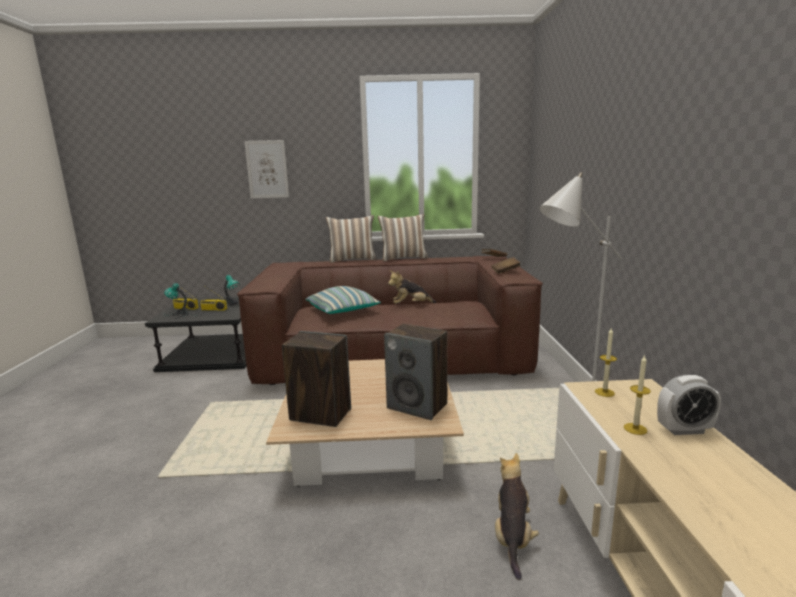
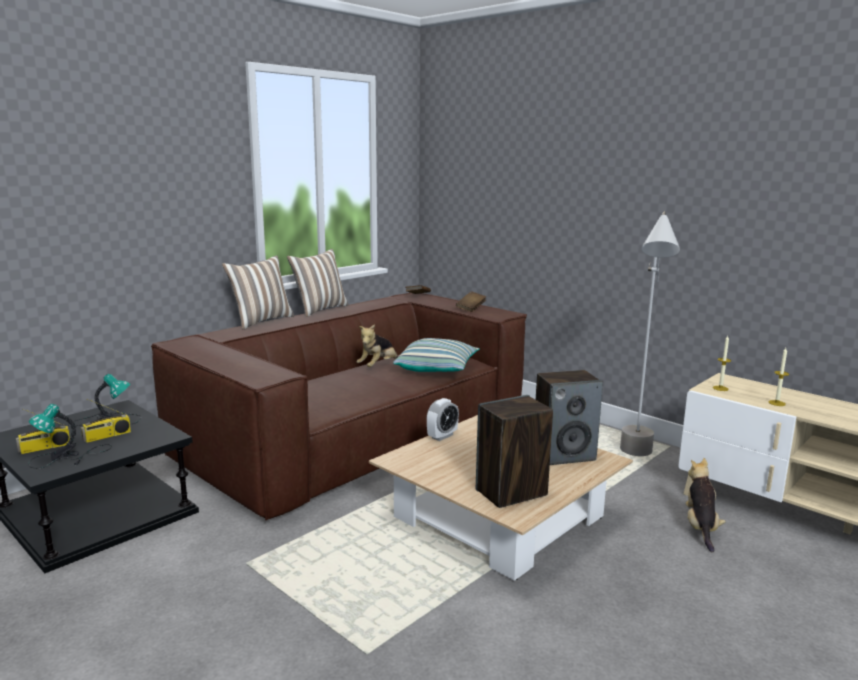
camera: 45 degrees left, 0 degrees up
picture [244,140,289,199] -> none
pillow [305,286,381,314] -> pillow moved to [393,338,480,372]
plush toy [495,453,539,580] -> plush toy turned 45 degrees clockwise [686,458,726,552]
alarm clock [657,375,721,435] -> alarm clock moved to [427,398,459,441]

